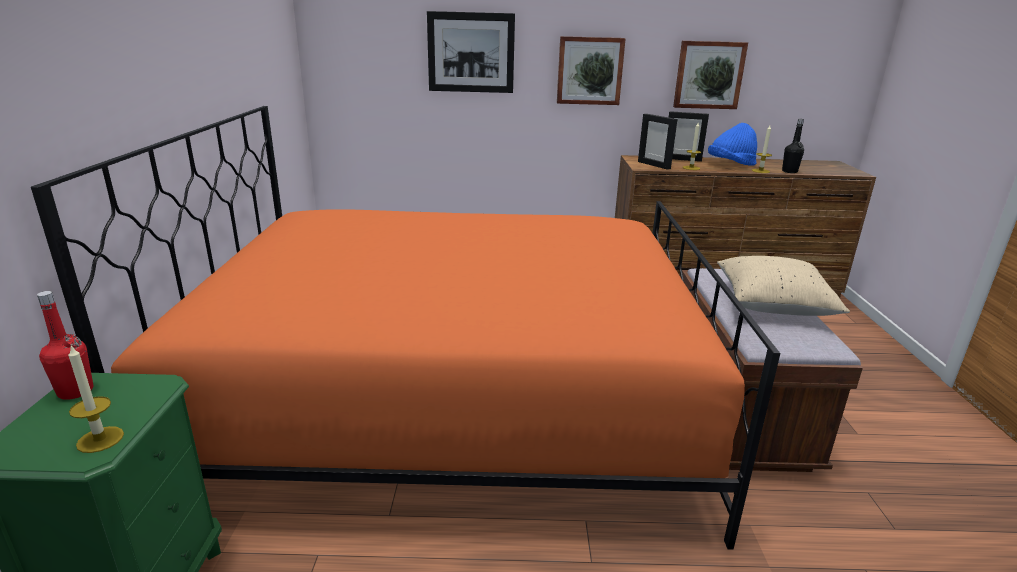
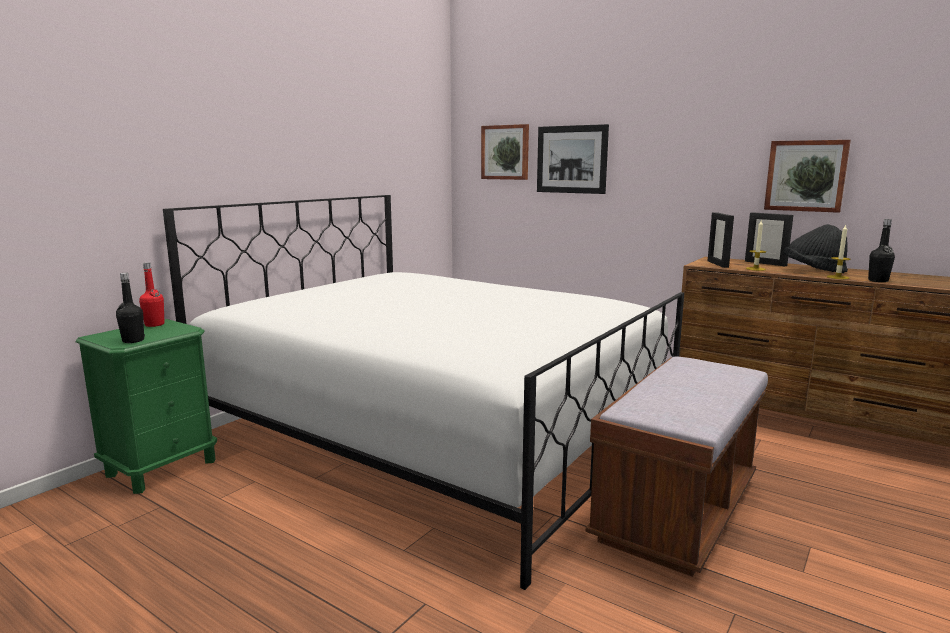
camera: 35 degrees right, 10 degrees down
orange bed [31,106,780,550] -> white bed [163,195,684,590]
candle [68,345,124,453] -> black bottle [116,273,145,343]
picture [557,36,626,105] -> picture moved to [481,124,529,180]
blue hat [708,123,757,166] -> black hat [784,224,848,273]
beige pillow [717,256,850,316] -> none

